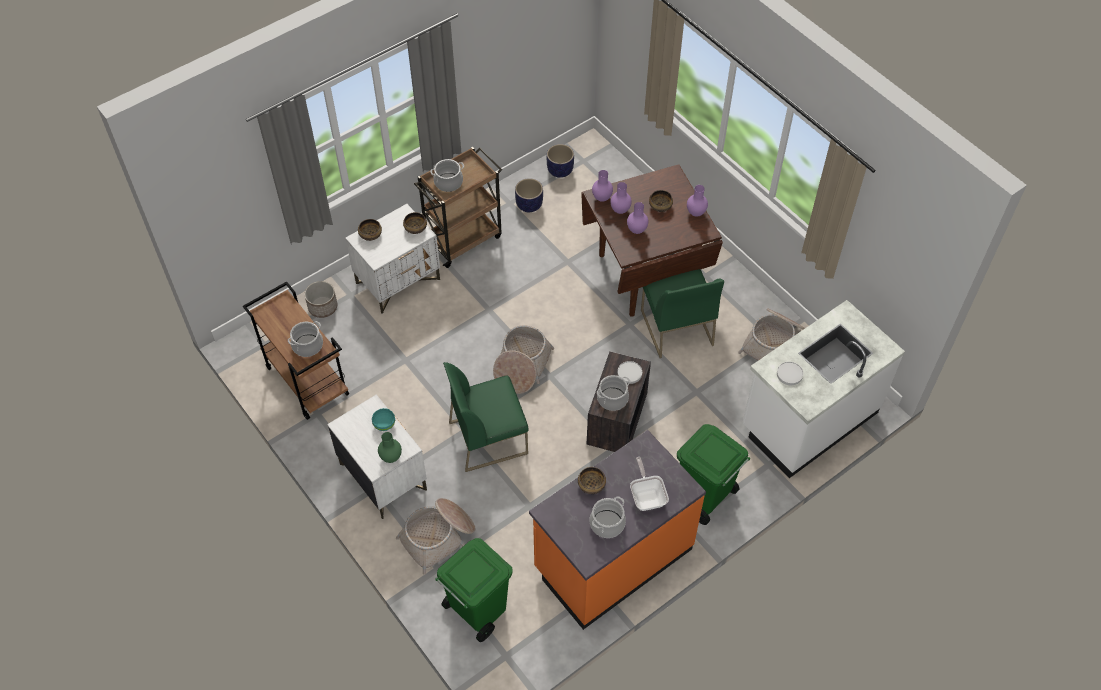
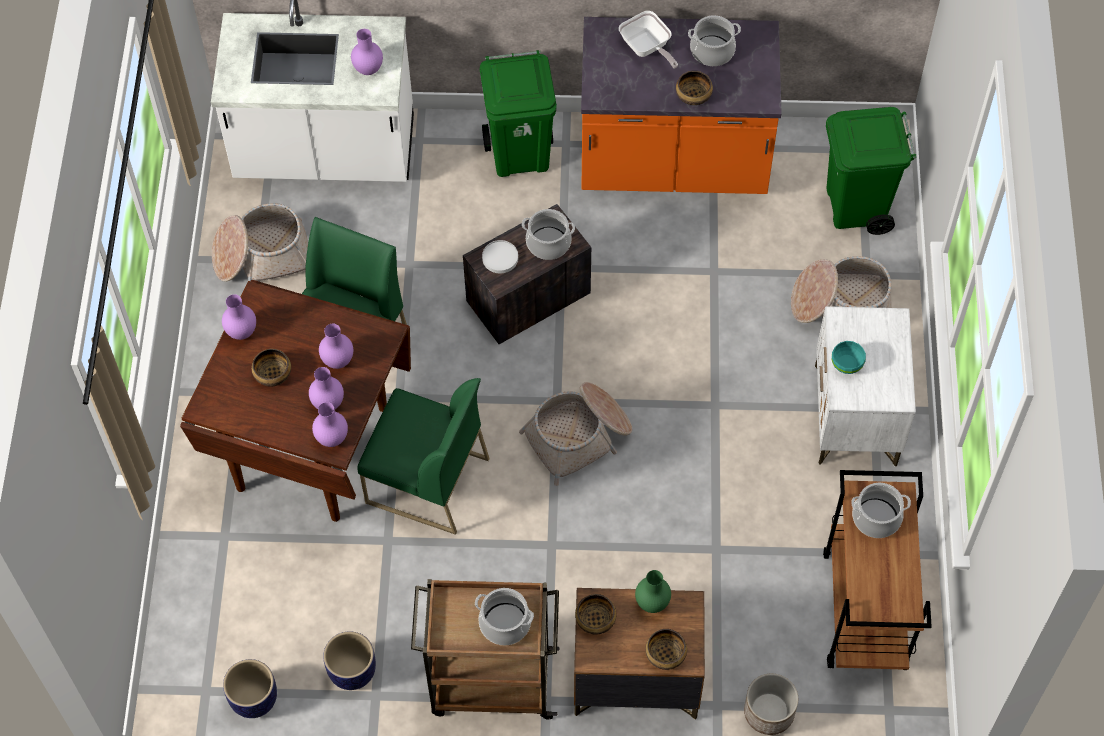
camera: 140 degrees left, 5 degrees up
white nightstand [345,204,440,314] -> brown nightstand [574,588,705,720]
green vase [378,432,402,463] -> green vase moved to [635,570,671,613]
green chair [443,362,528,472] -> green chair moved to [357,378,489,535]
frying pan [630,457,669,511] -> frying pan turned 60 degrees counterclockwise [619,11,678,69]
white plate [777,362,803,385] -> purple vase [351,29,383,75]

